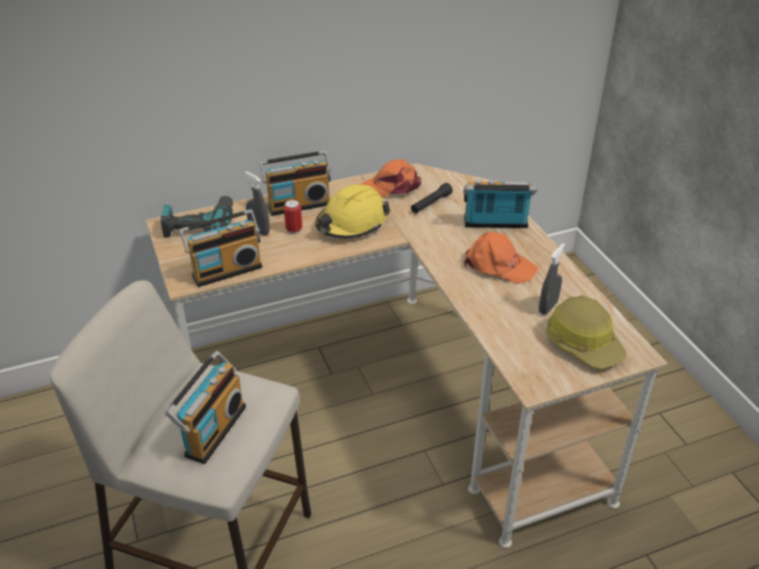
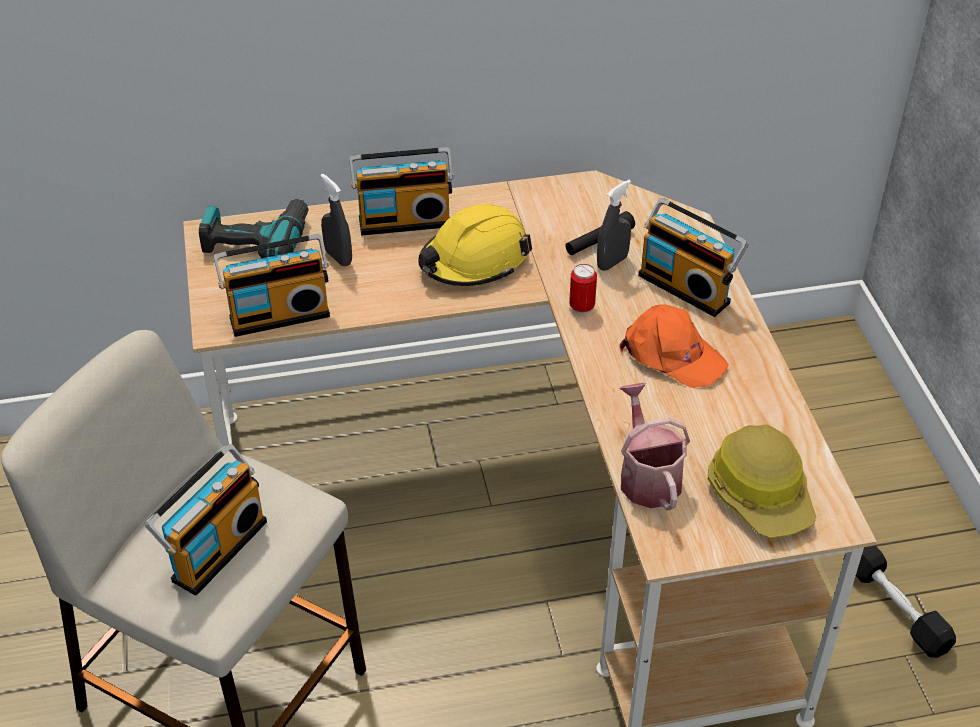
camera: 10 degrees right, 5 degrees up
can [284,200,302,234] -> can moved to [569,264,597,314]
orange cap [360,159,421,198] -> none
radio [463,180,537,228] -> radio turned 150 degrees counterclockwise [638,198,749,317]
grey spray bottle [539,243,565,315] -> grey spray bottle moved to [597,180,631,271]
none -> watering can [619,383,690,510]
none -> black dumbbell [843,545,956,658]

